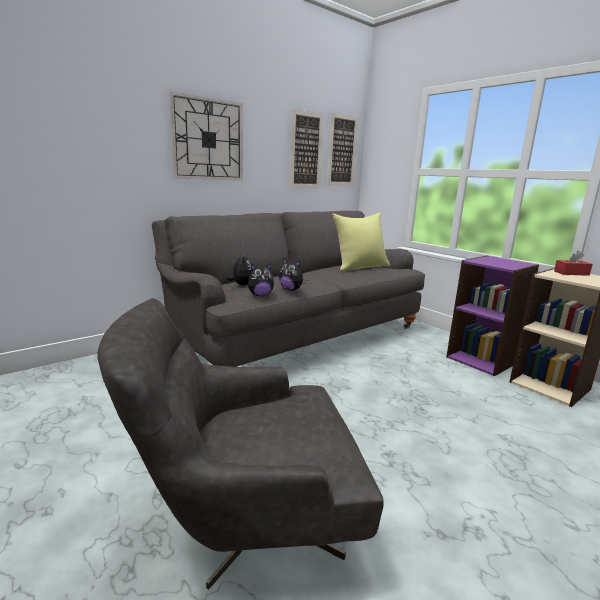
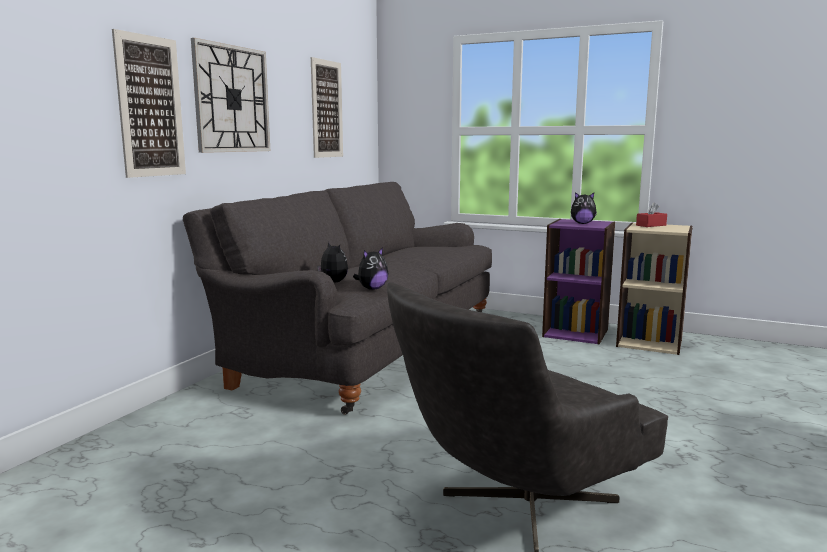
camera: 25 degrees left, 5 degrees down
plush toy [279,258,307,291] -> plush toy moved to [571,192,597,224]
picture [327,112,359,186] -> picture moved to [112,29,186,178]
yellow pillow [332,213,390,271] -> none

